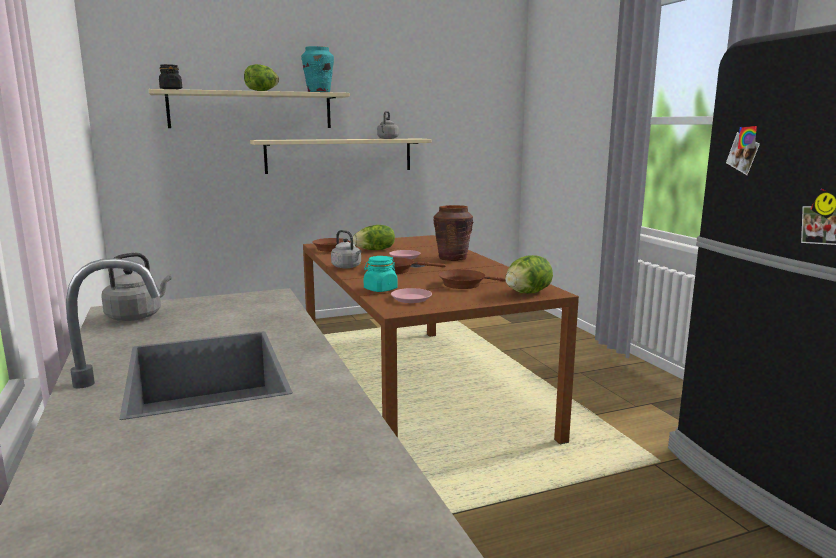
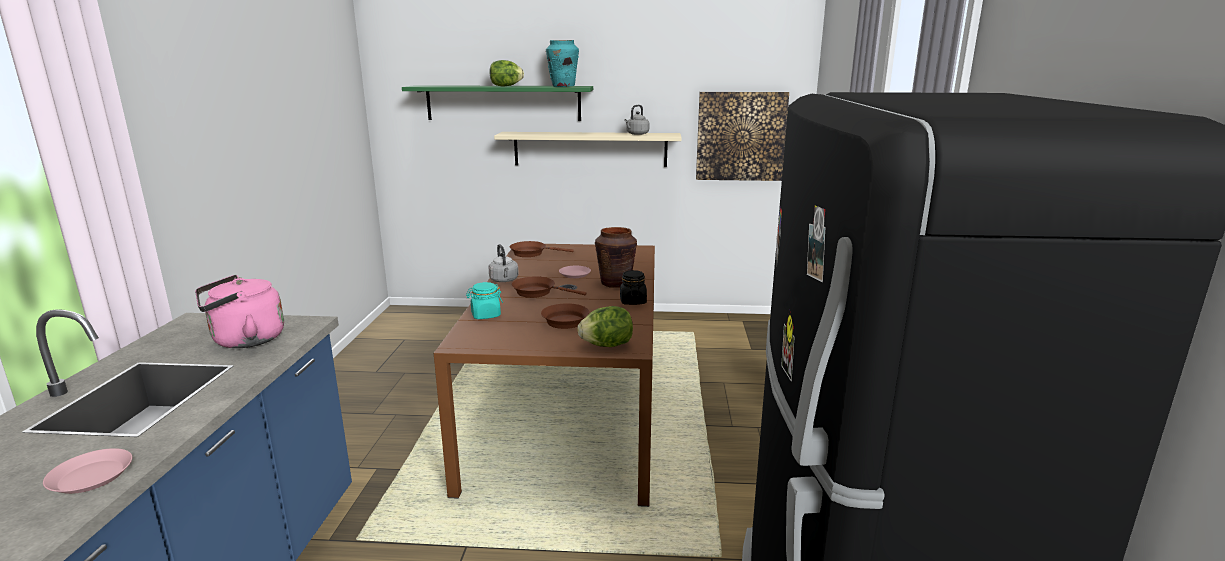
camera: 25 degrees right, 5 degrees up
grey kettle [101,253,172,321] -> none
beige shelf [149,89,350,128] -> green shelf [402,85,593,121]
black jar [159,64,182,89] -> black jar moved to [620,270,647,305]
lettuce [353,225,395,250] -> none
pink plate [391,288,432,303] -> pink plate moved to [43,448,132,494]
none -> pink kettle [195,275,284,348]
none -> picture [696,92,789,181]

